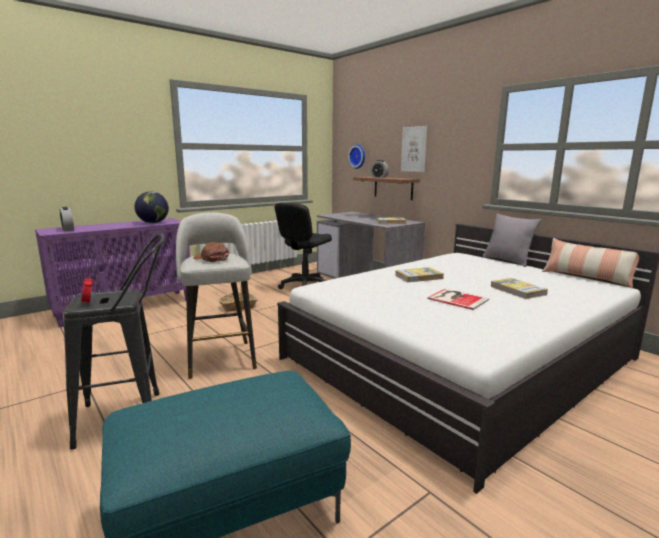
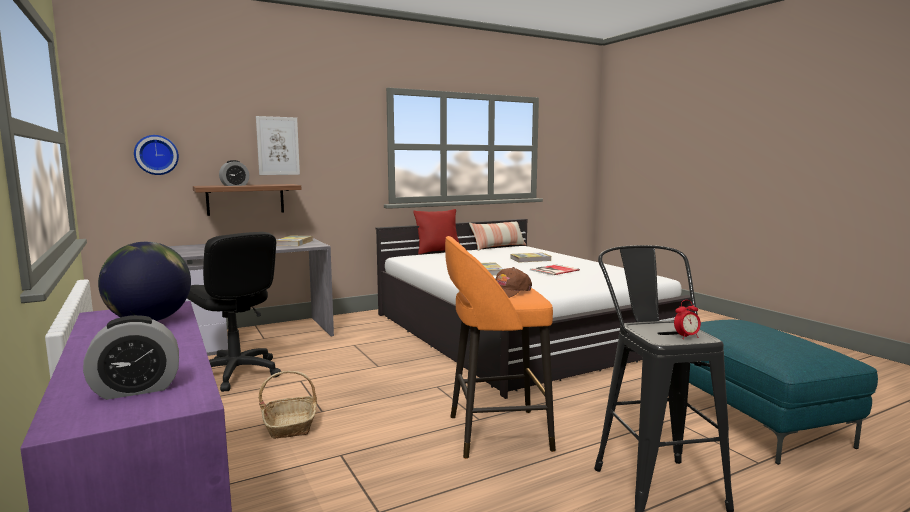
camera: 80 degrees left, 5 degrees down
grey stool [176,212,257,379] -> orange stool [445,236,556,459]
grey pillow [483,214,541,267] -> red pillow [413,209,459,254]

